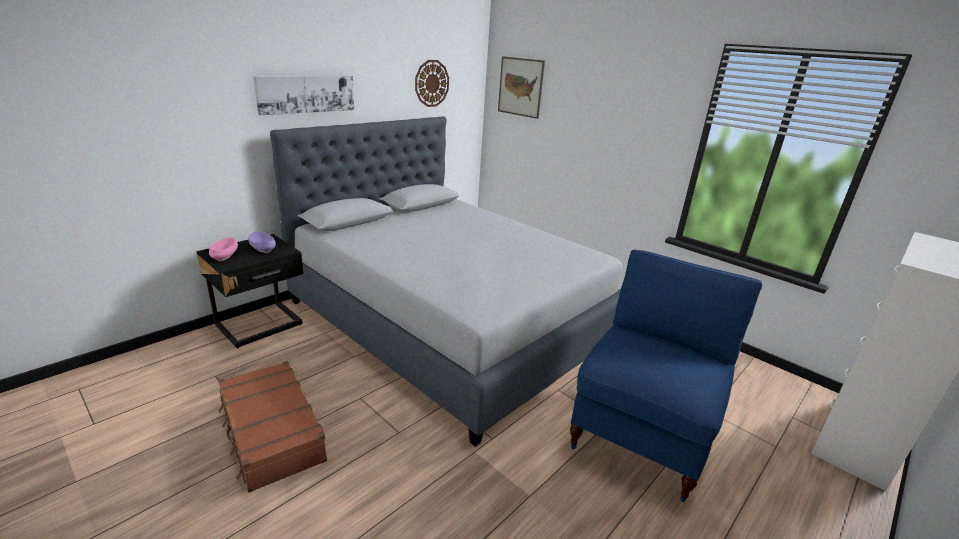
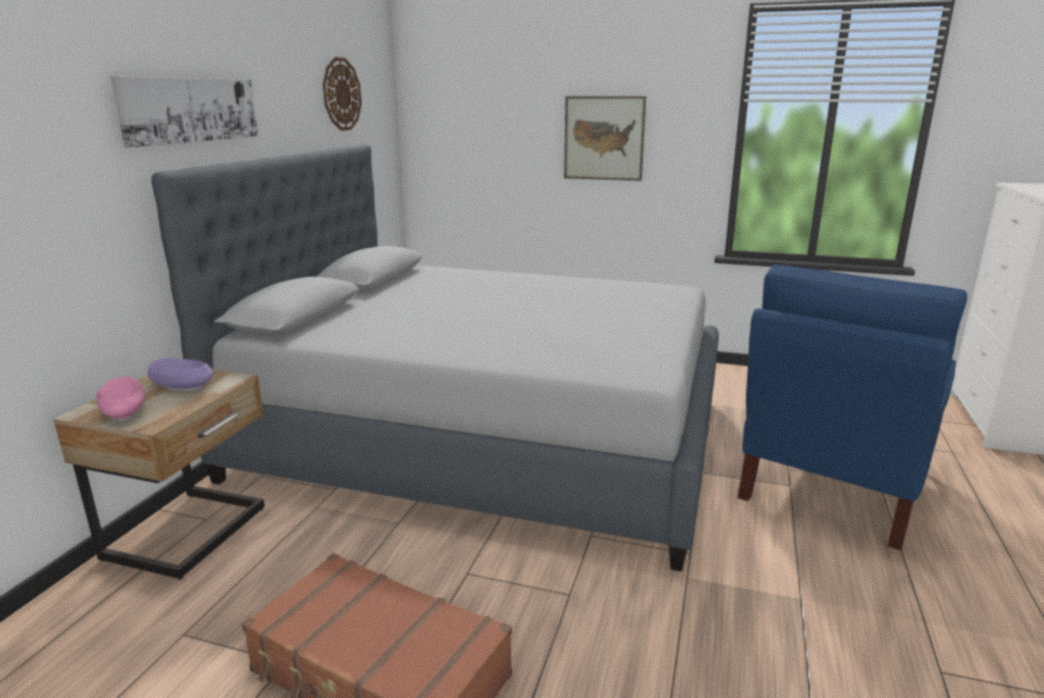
camera: 25 degrees left, 5 degrees down
black nightstand [196,234,303,348] -> beige nightstand [53,369,265,580]
picture [498,56,545,119] -> picture moved to [564,96,646,181]
blue chair [570,250,762,502] -> blue chair turned 150 degrees counterclockwise [737,264,967,551]

